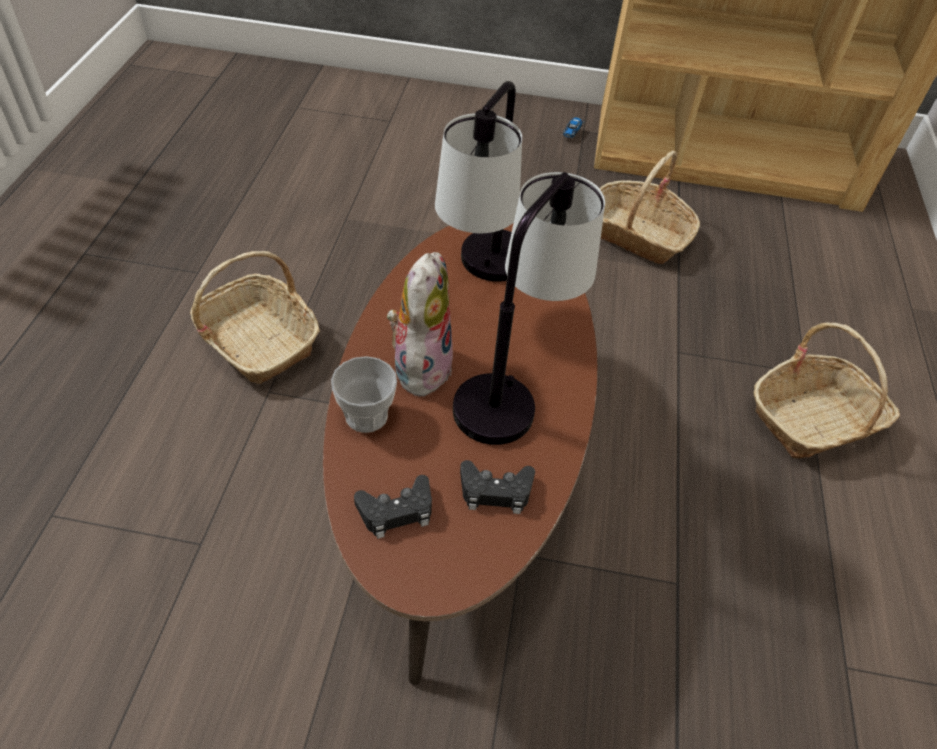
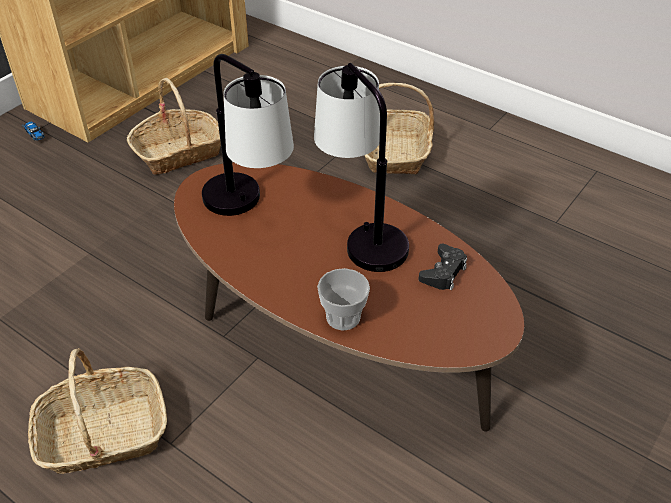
camera: 60 degrees left, 5 degrees down
black game controller [354,475,432,539] -> none
plush toy [387,252,453,398] -> none

